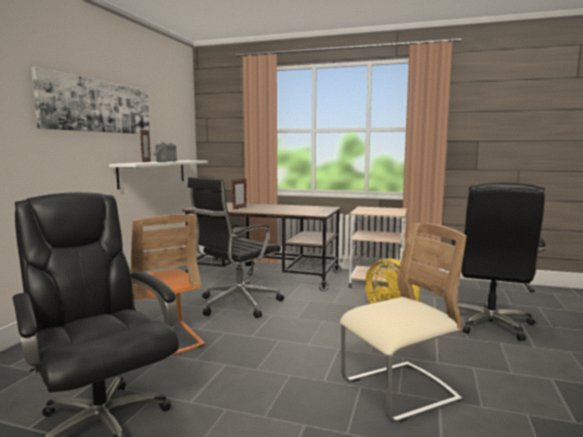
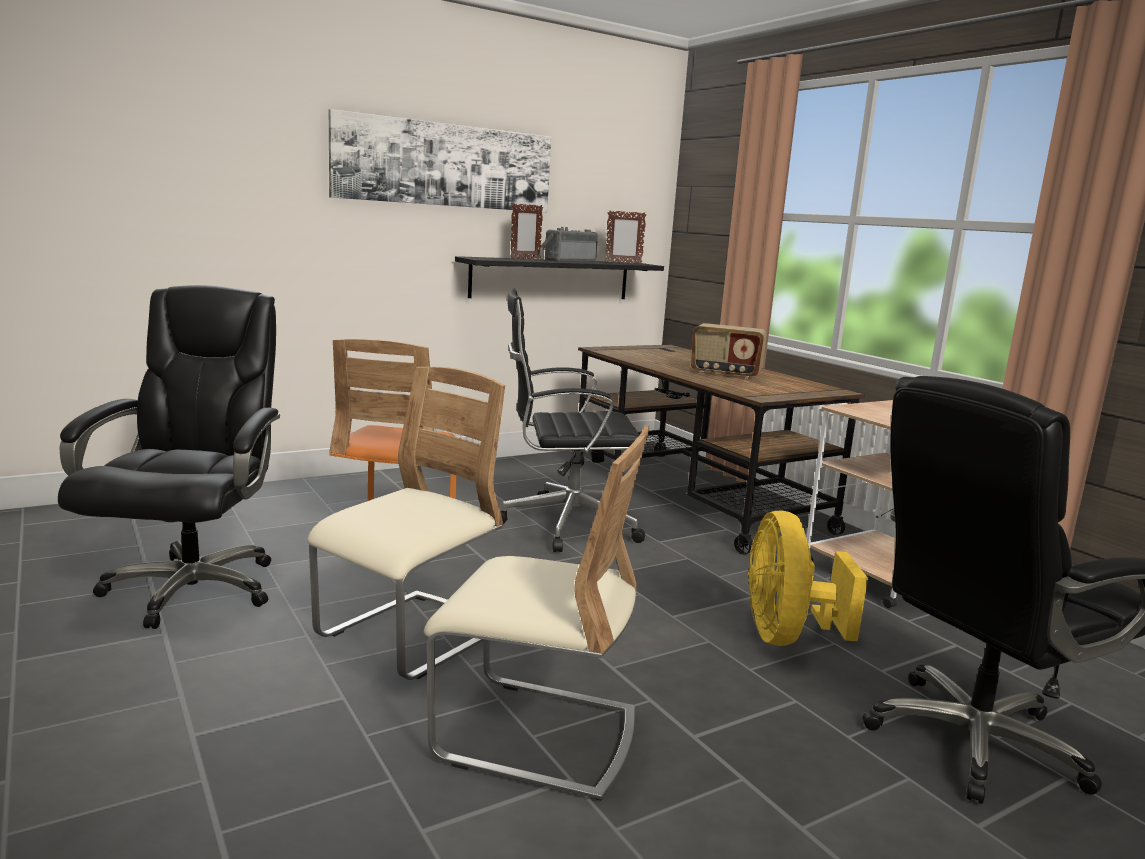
camera: 40 degrees right, 5 degrees up
white shelf [109,160,207,190] -> black shelf [455,256,664,299]
picture frame [232,178,247,210] -> picture frame moved to [605,210,646,264]
none -> beige chair [307,367,505,680]
none -> radio [691,323,767,379]

